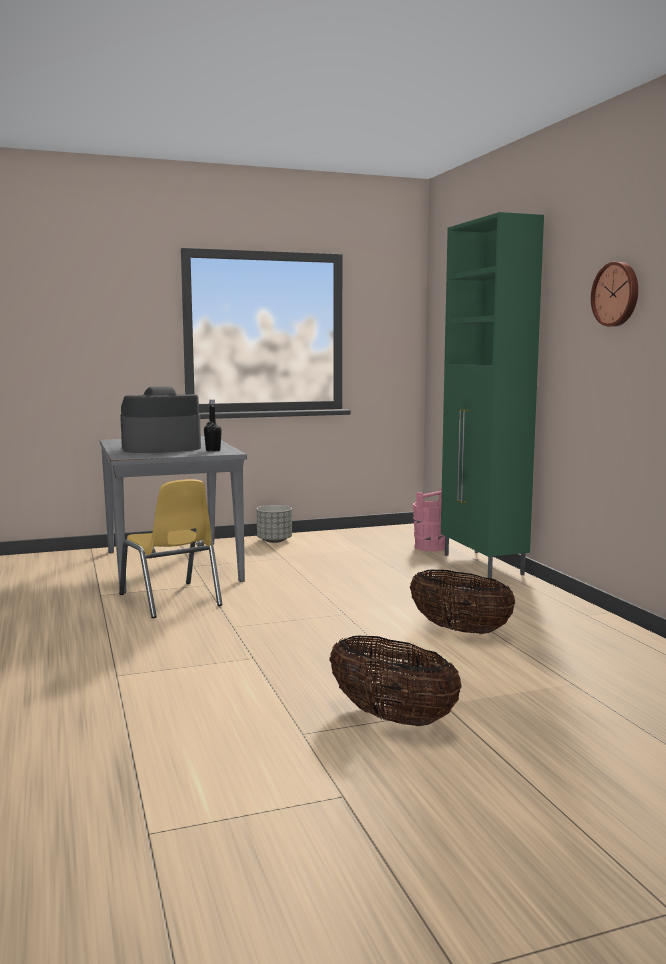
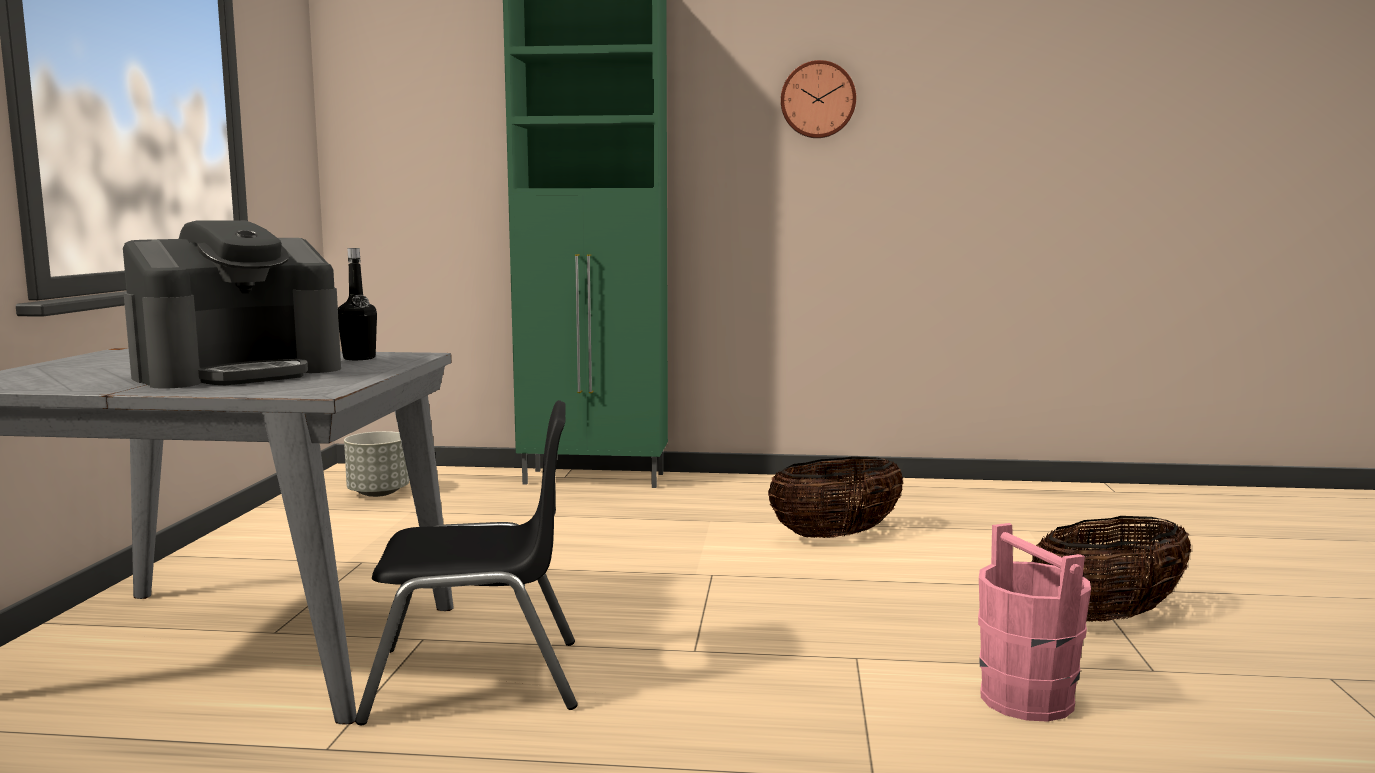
camera: 65 degrees left, 0 degrees up
yellow chair [119,479,222,618] -> black chair [355,400,578,725]
coffee machine [120,386,201,453] -> coffee machine turned 135 degrees counterclockwise [123,220,341,389]
grey planter [257,505,292,543] -> grey planter moved to [344,431,409,497]
pink bucket [413,488,445,551] -> pink bucket moved to [978,523,1091,722]

